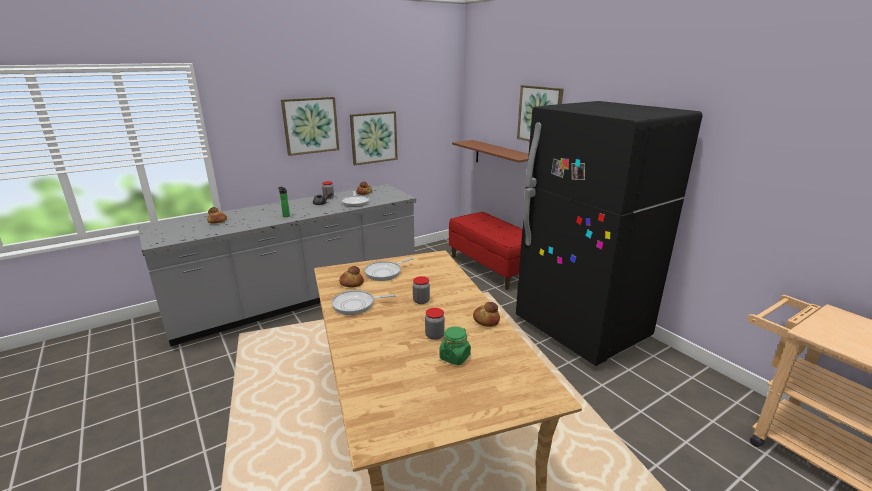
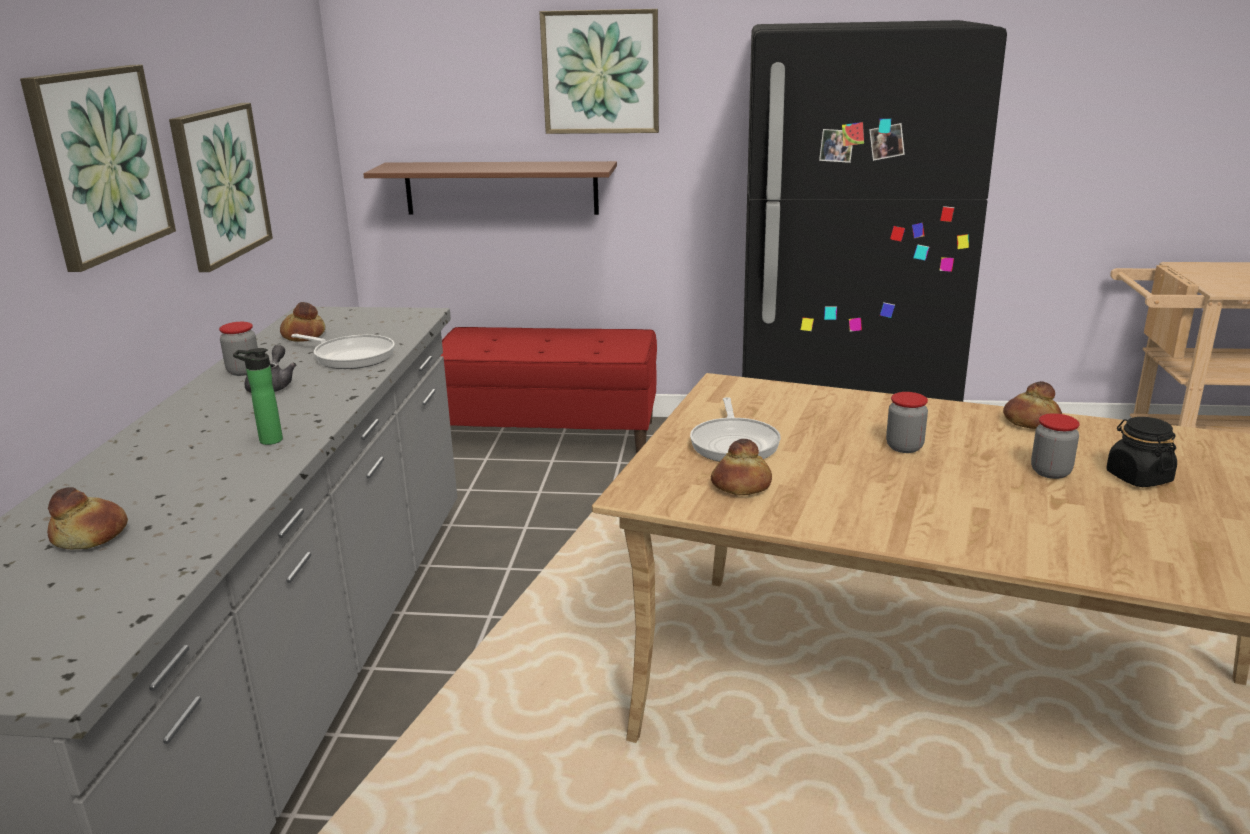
camera: 50 degrees left, 0 degrees up
frying pan [331,290,396,315] -> none
green jar [439,326,471,365] -> black jar [1106,417,1177,487]

